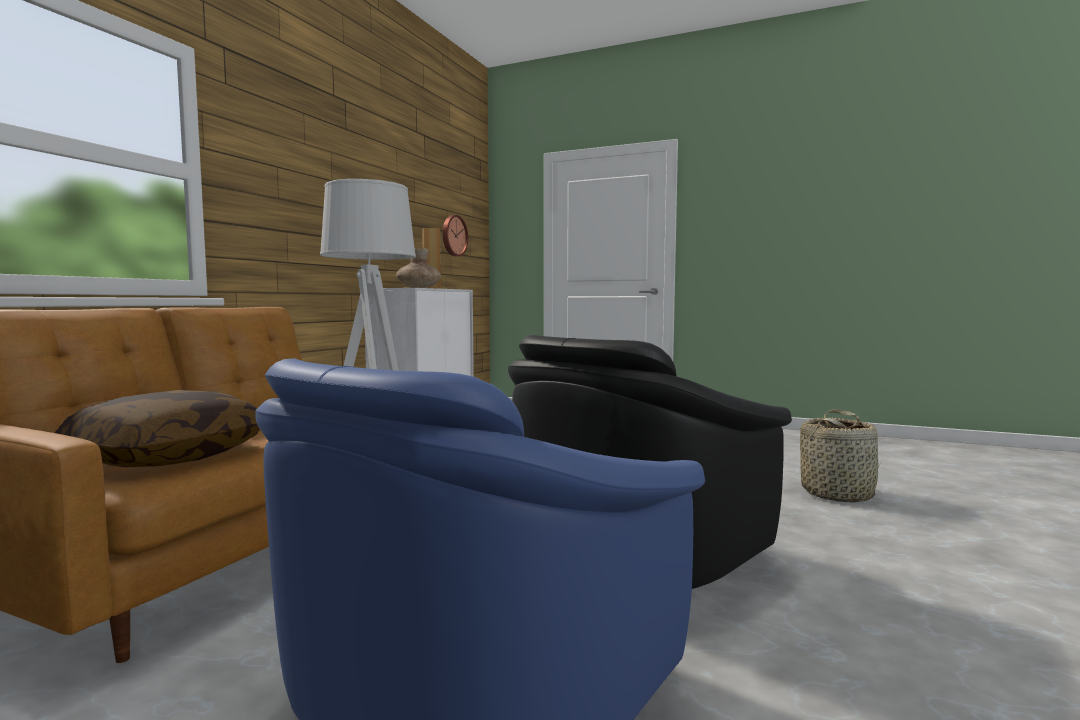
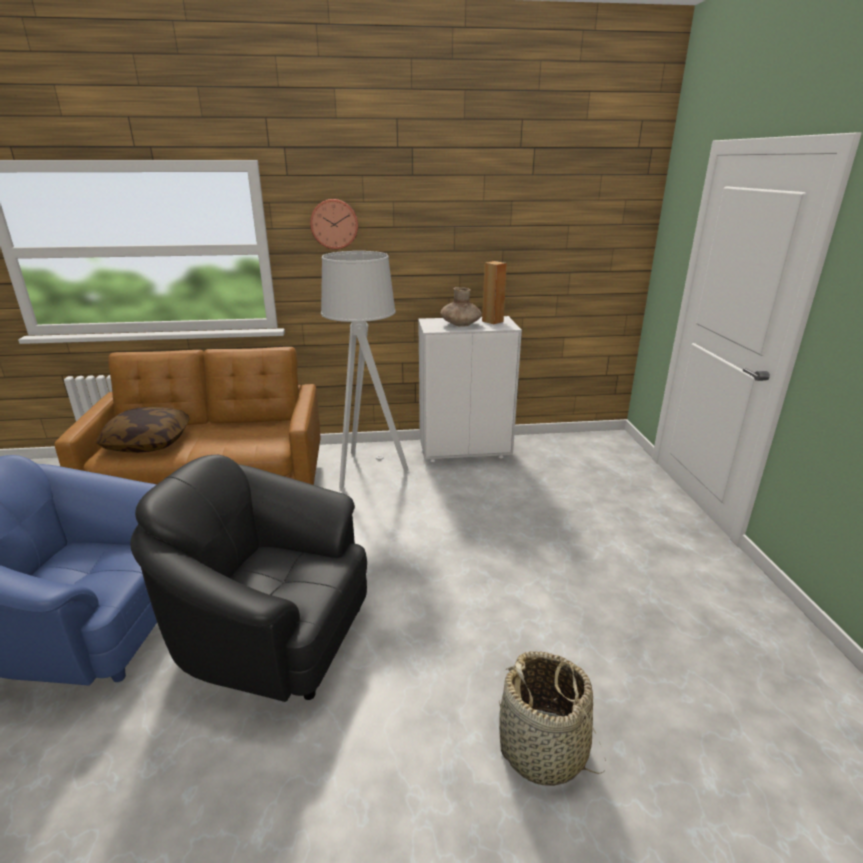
camera: 60 degrees right, 20 degrees up
wall clock [443,215,468,256] -> wall clock moved to [310,199,358,249]

